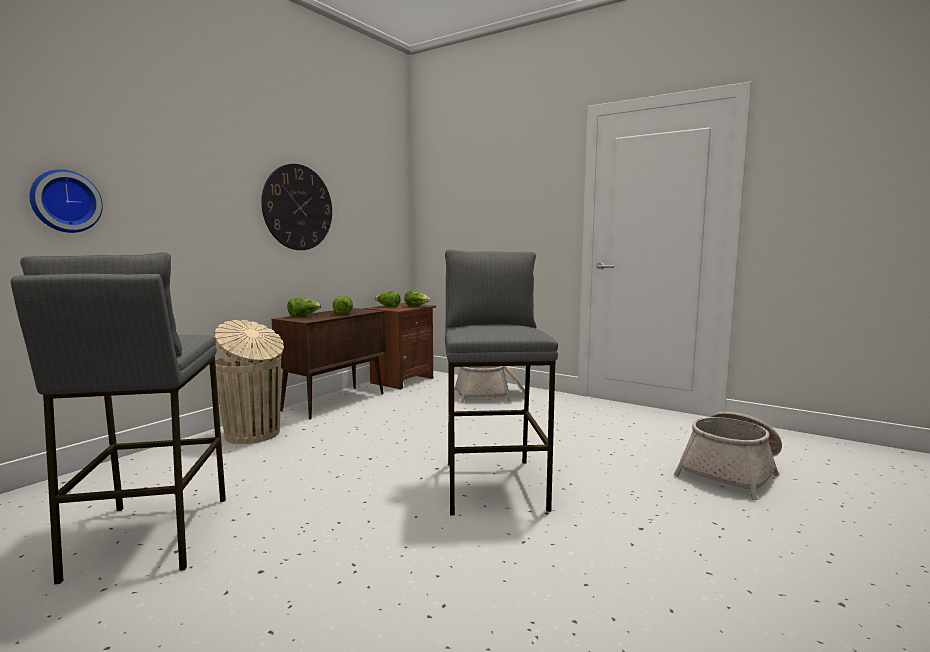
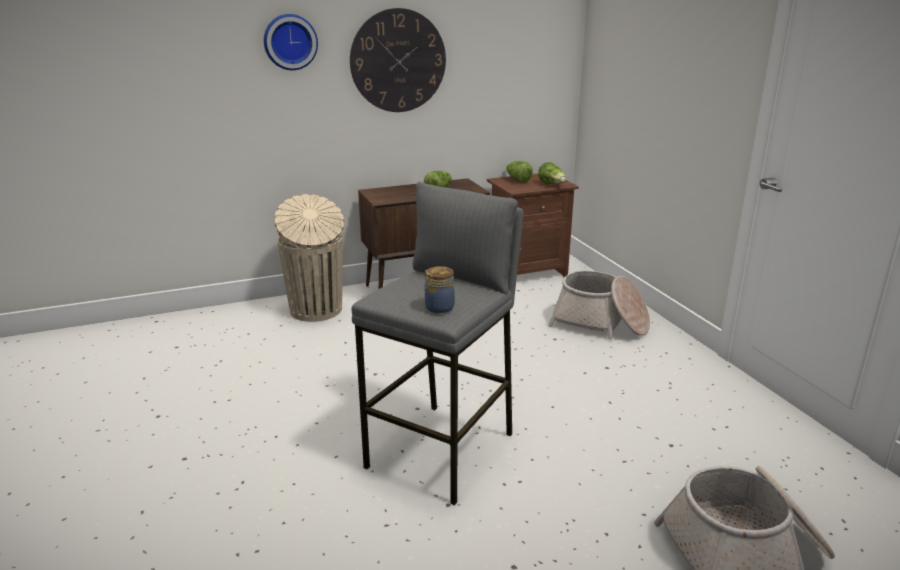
camera: 35 degrees right, 15 degrees up
grey stool [11,252,226,585] -> none
wall clock [29,169,103,233] -> wall clock moved to [264,14,318,70]
lettuce [287,298,321,317] -> none
none -> jar [424,266,455,313]

